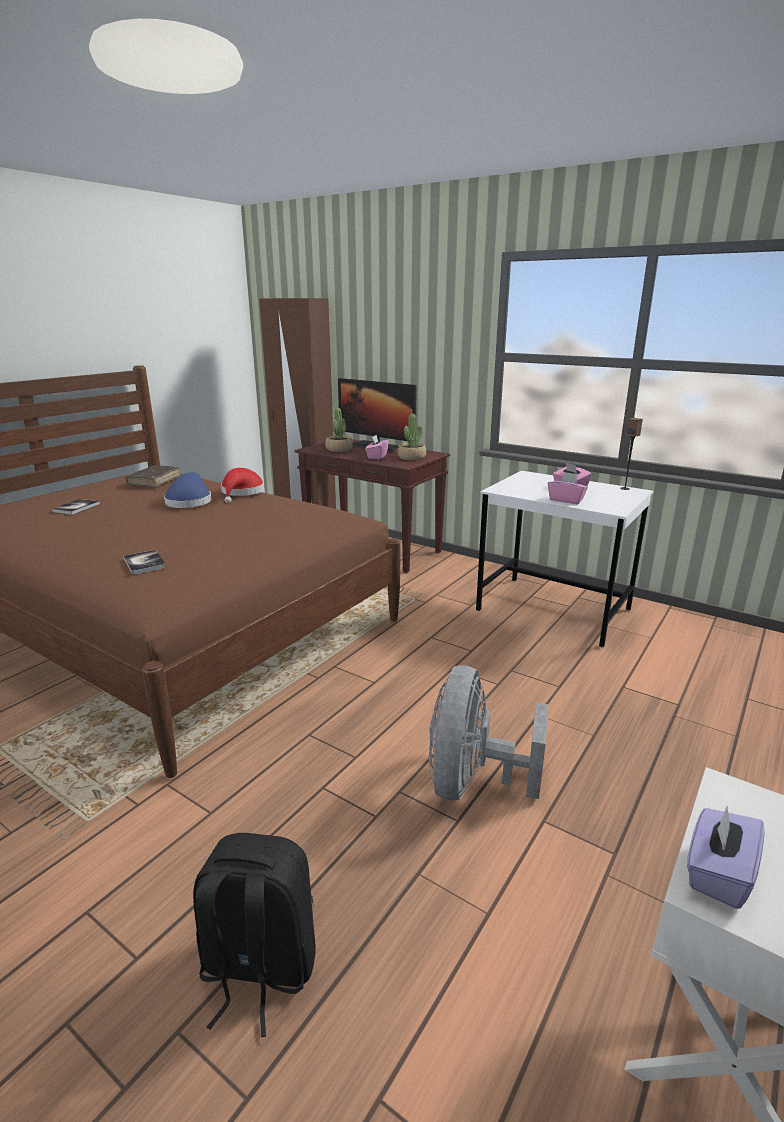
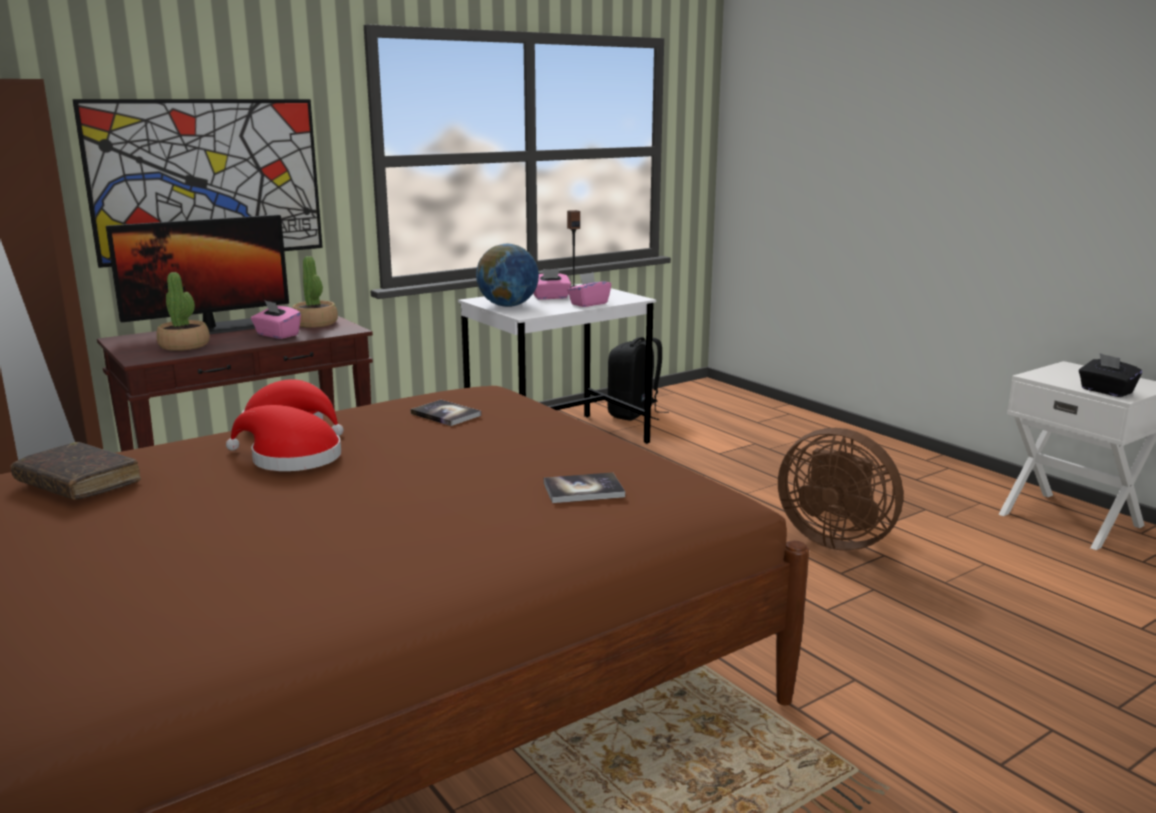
camera: 70 degrees left, 5 degrees down
book [52,499,100,515] -> book moved to [410,400,481,426]
blue hat [164,472,212,508] -> red hat [226,405,341,471]
black backpack [193,833,316,1037] -> black backpack moved to [607,337,669,421]
grey fan [429,665,548,801] -> brown fan [778,428,903,551]
purple tissue box [687,806,765,909] -> black tissue box [1079,353,1142,397]
none -> picture [72,99,323,268]
none -> globe [476,244,539,307]

